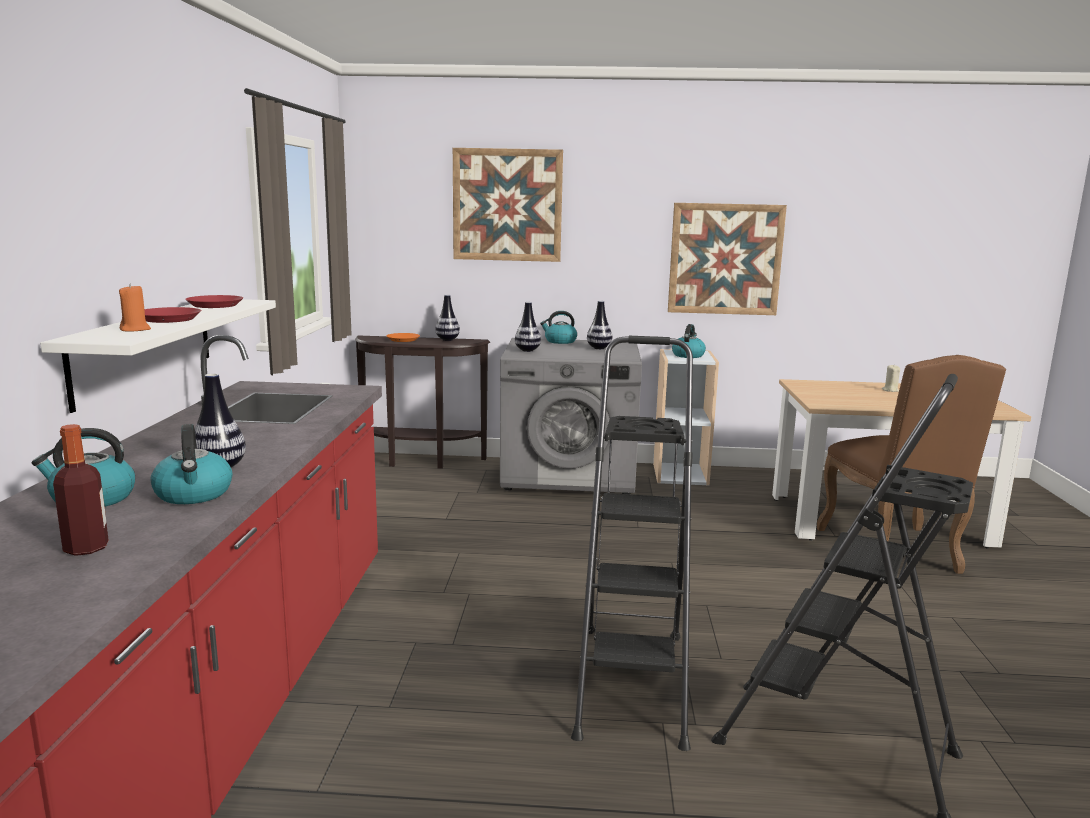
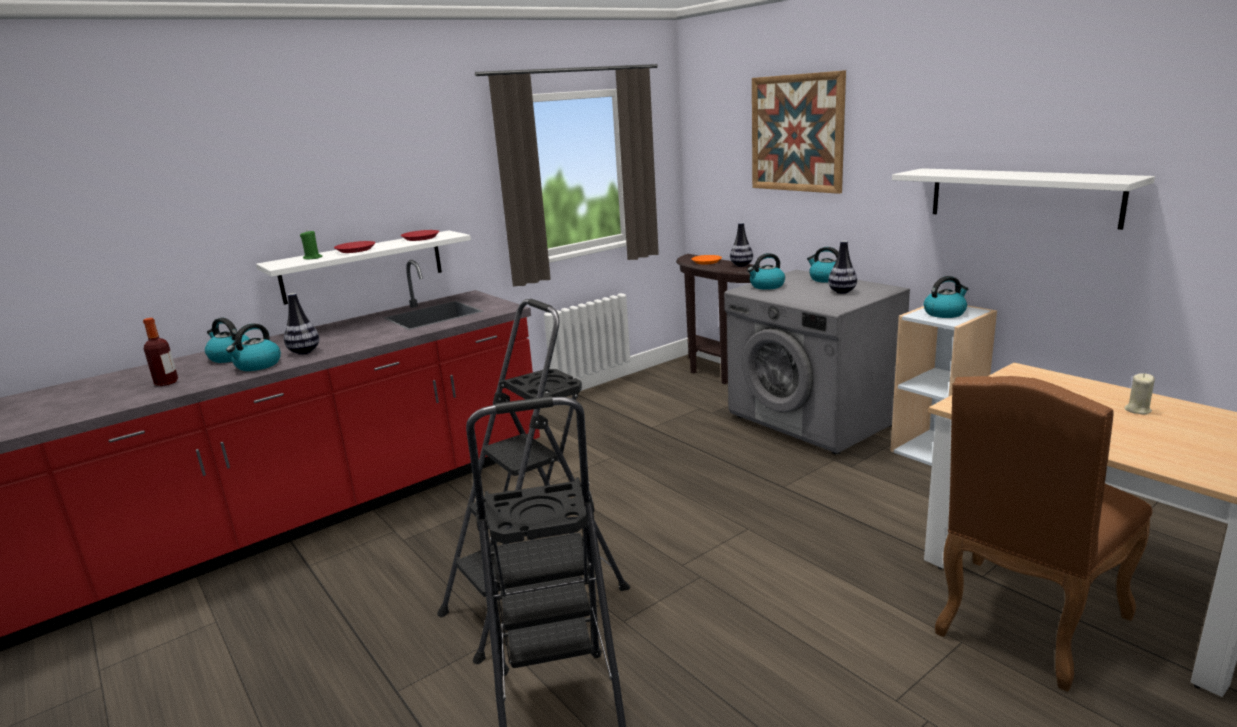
camera: 50 degrees right, 5 degrees up
orange candle [119,284,151,331] -> green candle [300,231,323,260]
vase [515,302,541,352] -> kettle [747,253,785,290]
picture [668,203,787,315] -> white shelf [892,168,1155,230]

